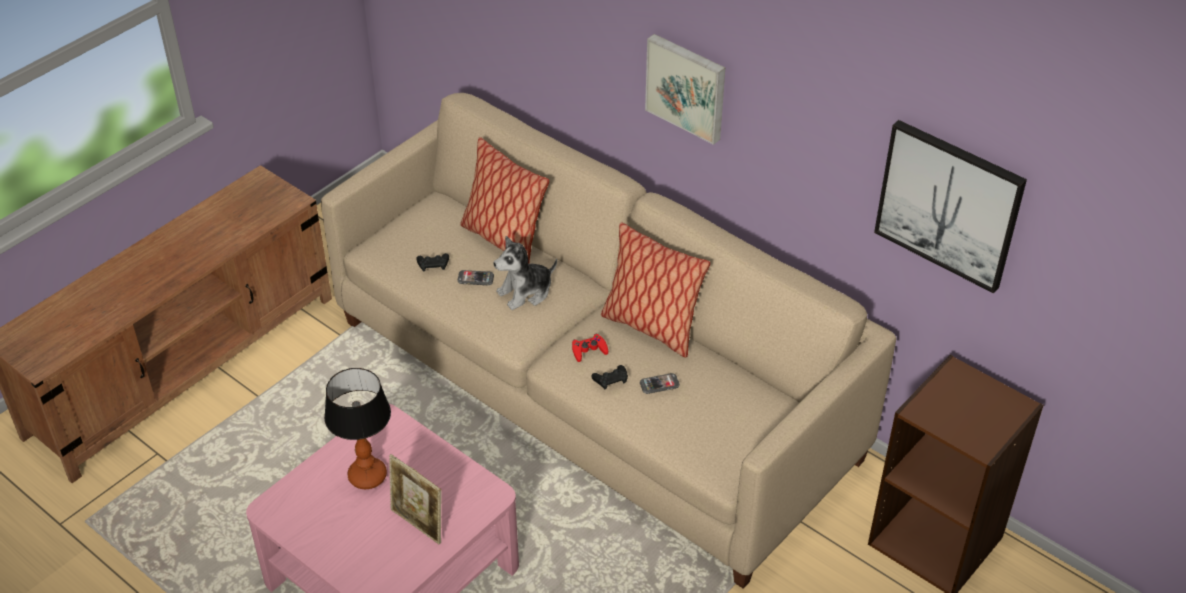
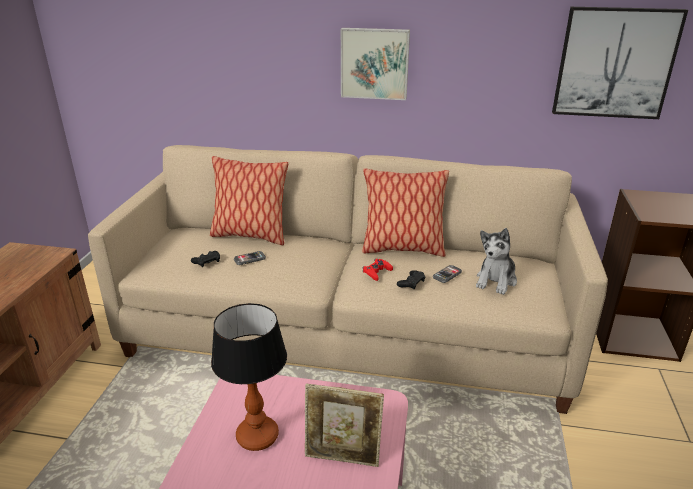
camera: 30 degrees left, 15 degrees down
plush toy [494,236,557,310] -> plush toy moved to [476,228,517,295]

